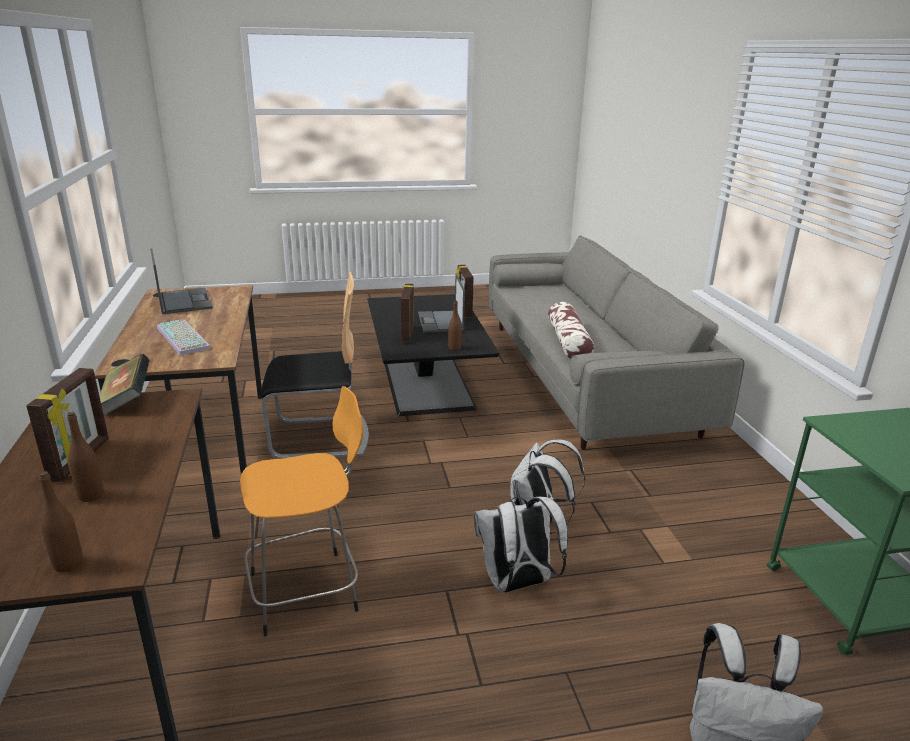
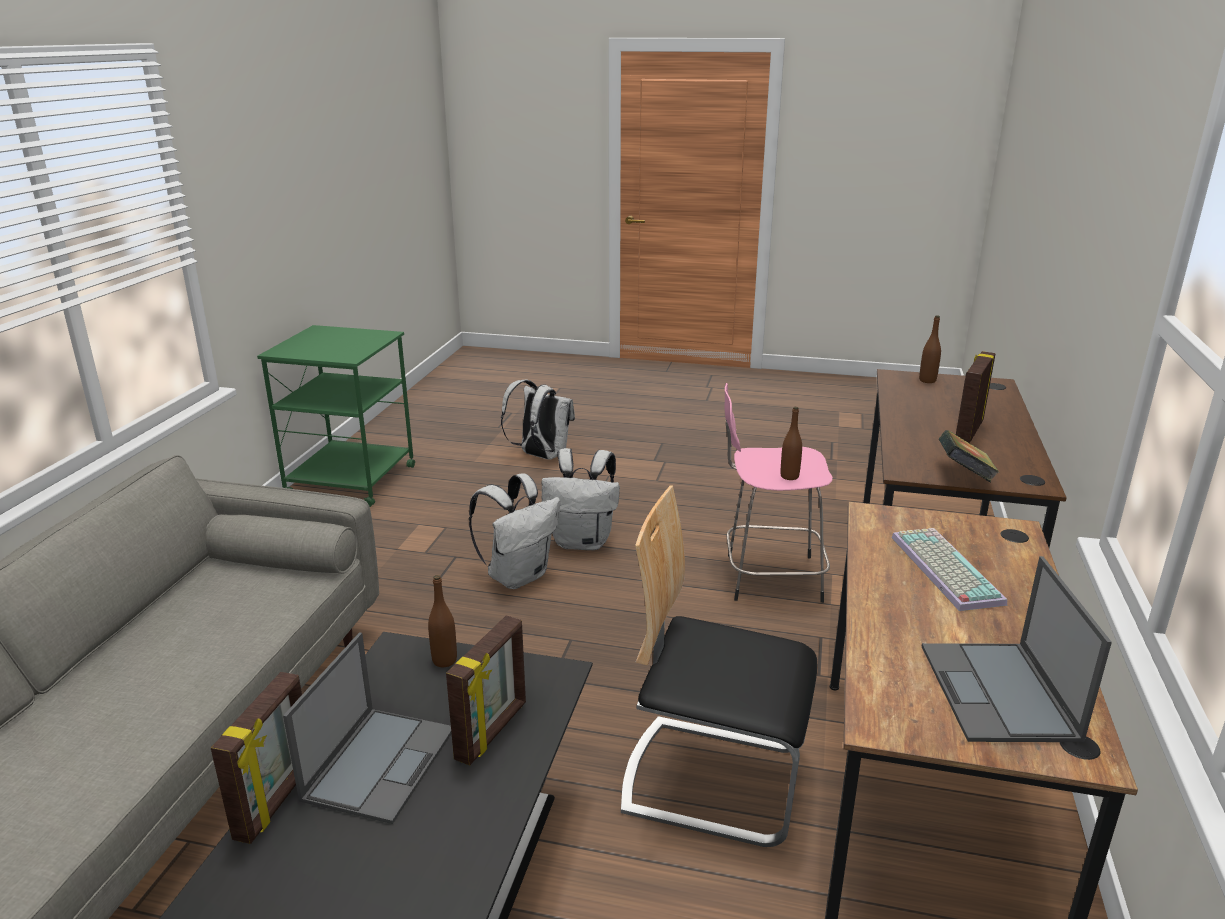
camera: 155 degrees left, 0 degrees up
brown bottle [67,412,103,502] -> brown bottle moved to [781,407,802,480]
orange stool [240,386,363,636] -> pink stool [725,383,833,603]
pillow [548,302,594,360] -> none

